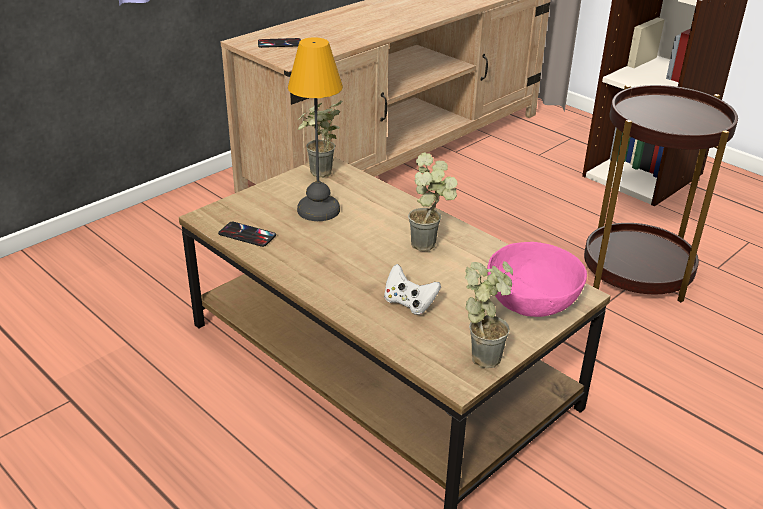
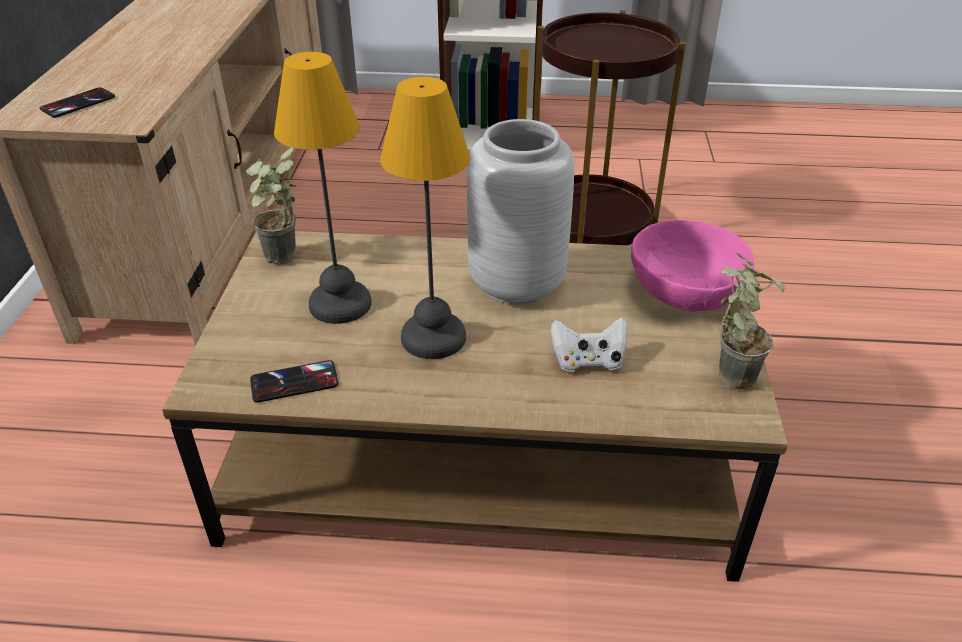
camera: 40 degrees left, 5 degrees up
potted plant [408,152,457,252] -> grey vase [467,119,574,305]
none -> table lamp [380,77,470,359]

